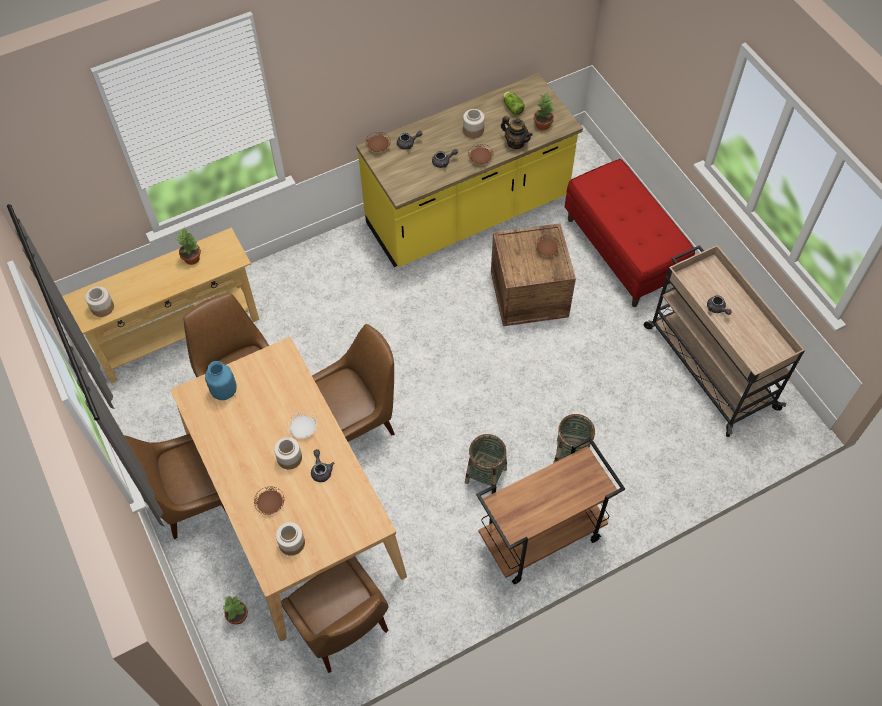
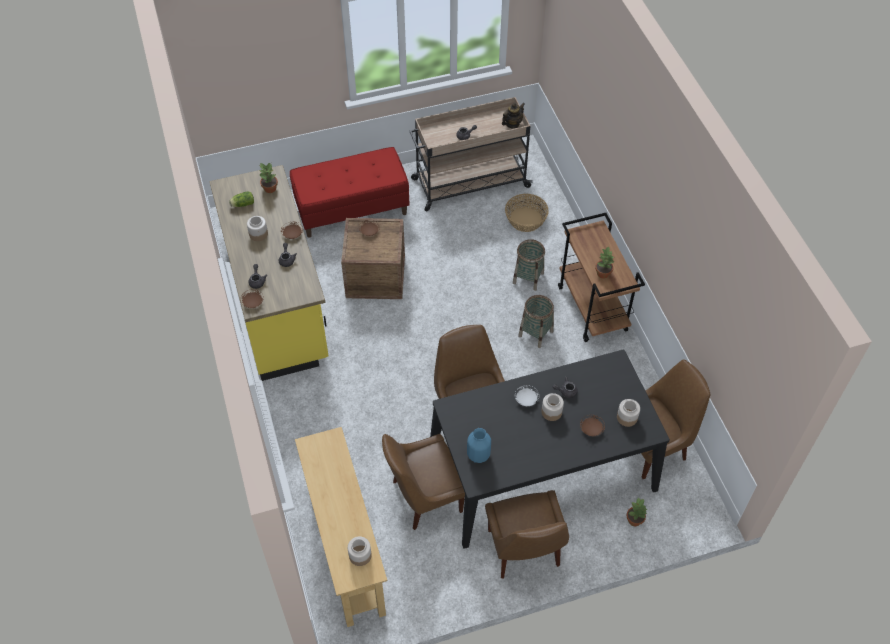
camera: 80 degrees left, 5 degrees down
beige dining table [170,337,407,641] -> black dining table [430,349,670,549]
potted plant [176,227,201,265] -> potted plant moved to [595,246,615,279]
teapot [501,116,533,149] -> teapot moved to [502,103,525,128]
none -> basket [505,194,549,232]

